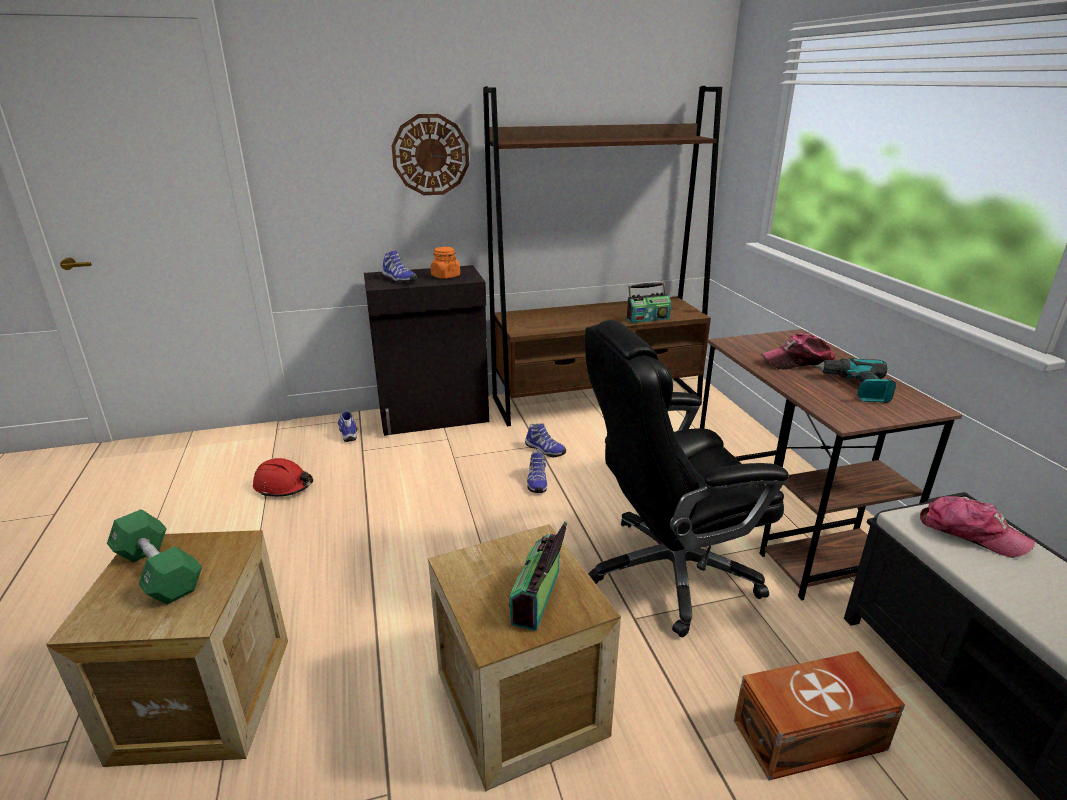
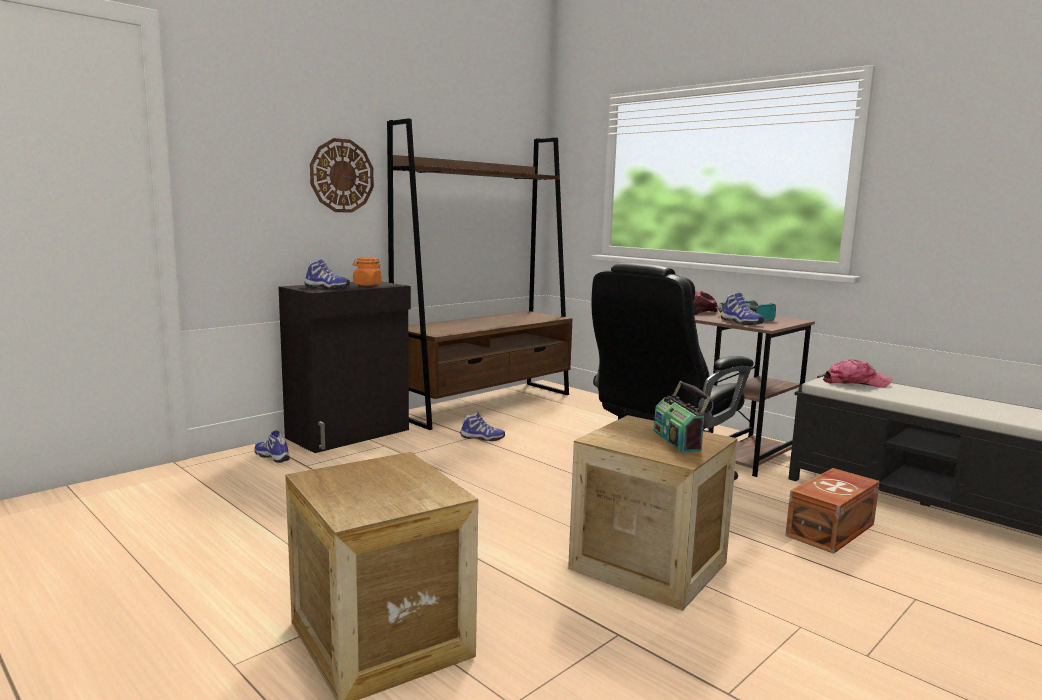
camera: 30 degrees left, 15 degrees down
green dumbbell [107,509,202,605] -> none
red hard hat [253,458,313,497] -> none
shoe [527,449,547,493] -> shoe moved to [721,293,764,325]
radio [627,283,671,323] -> none

